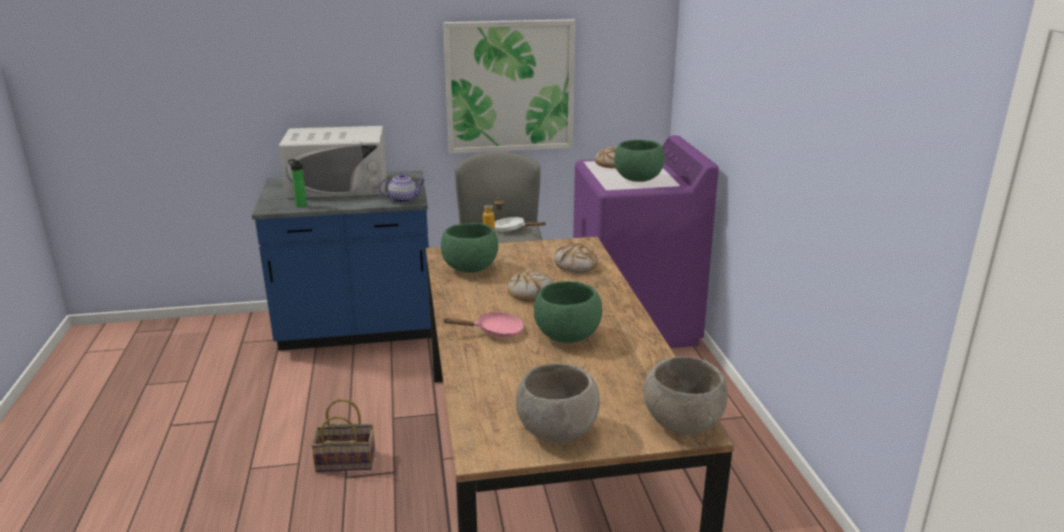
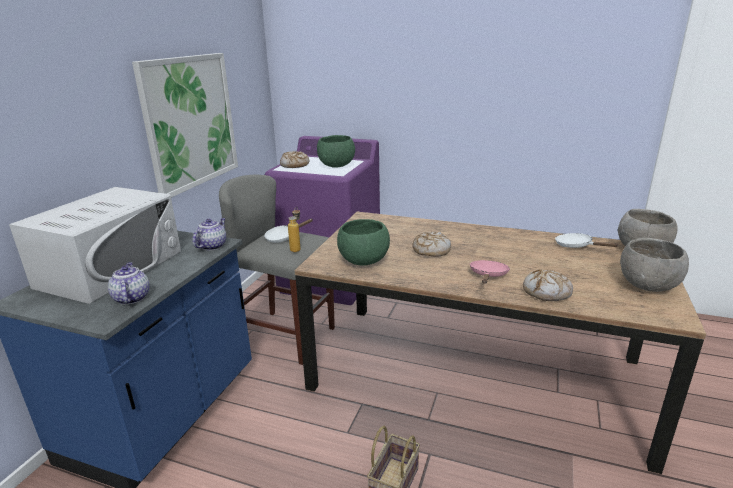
camera: 60 degrees left, 0 degrees up
bottle [288,159,307,208] -> teapot [108,262,149,305]
green bowl [534,281,602,343] -> none
bread [555,244,598,273] -> bread moved to [523,270,573,301]
none -> white frying pan [555,233,618,248]

